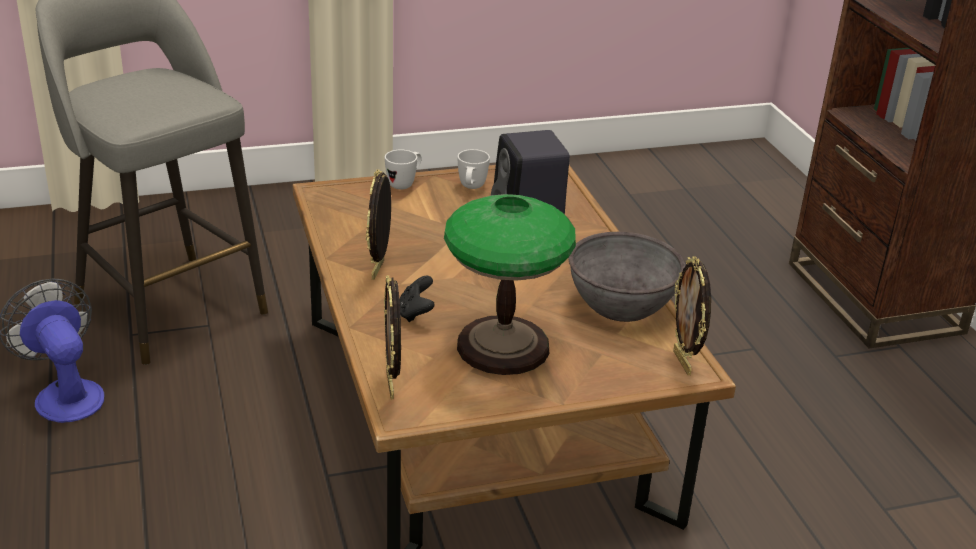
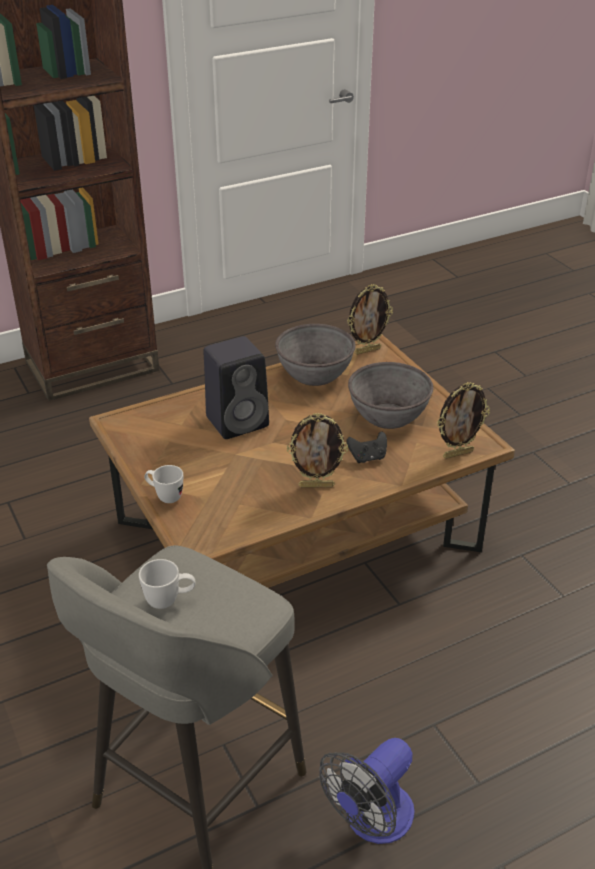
camera: 100 degrees left, 5 degrees up
table lamp [444,194,576,375] -> grey bowl [348,362,433,429]
white mug [457,149,490,189] -> white mug moved to [139,559,196,609]

